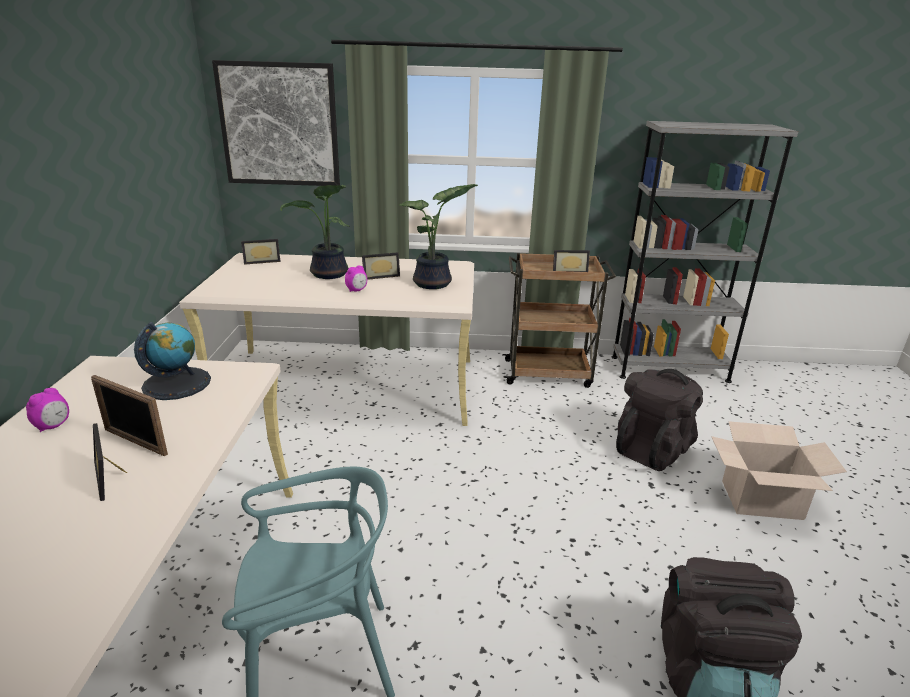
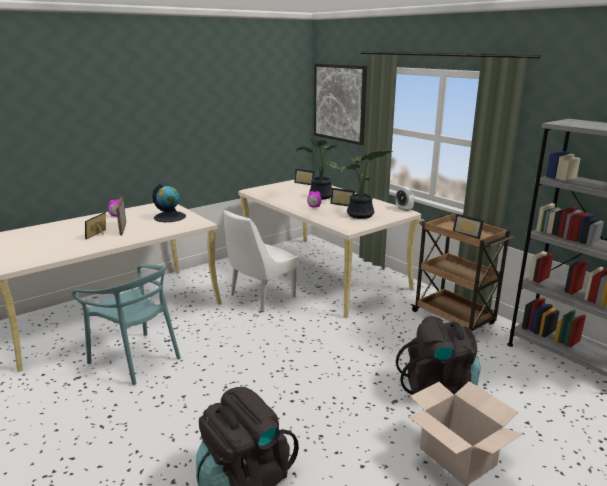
camera: 50 degrees right, 5 degrees down
none -> white chair [224,210,299,312]
none -> alarm clock [396,187,414,211]

